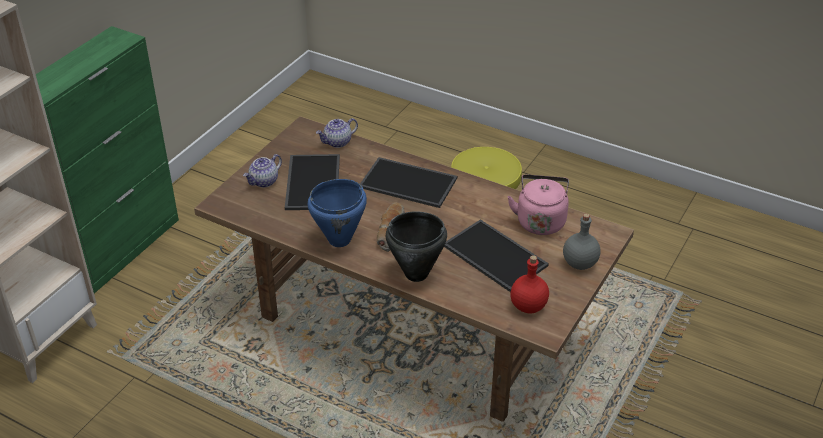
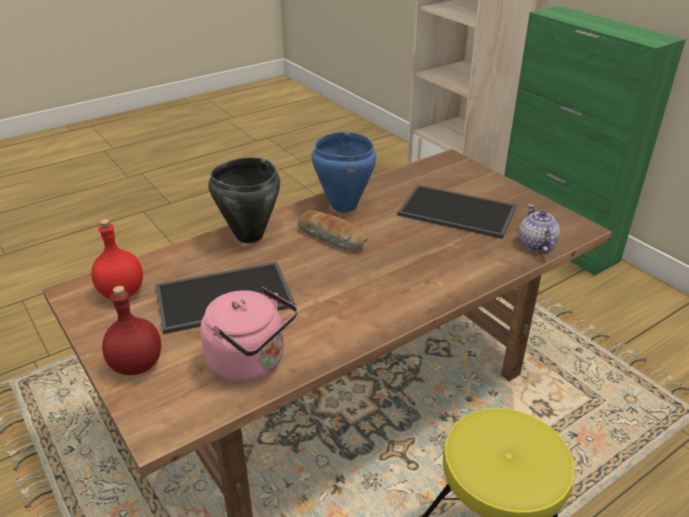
camera: 115 degrees right, 5 degrees down
teapot [243,154,282,187] -> none
tray [360,157,457,208] -> none
grey bottle [563,213,600,270] -> red bottle [102,286,161,375]

